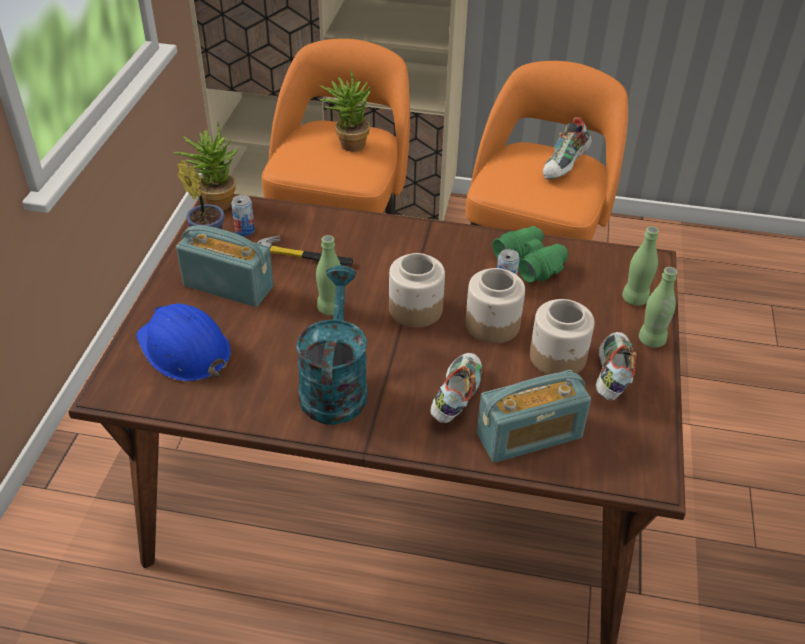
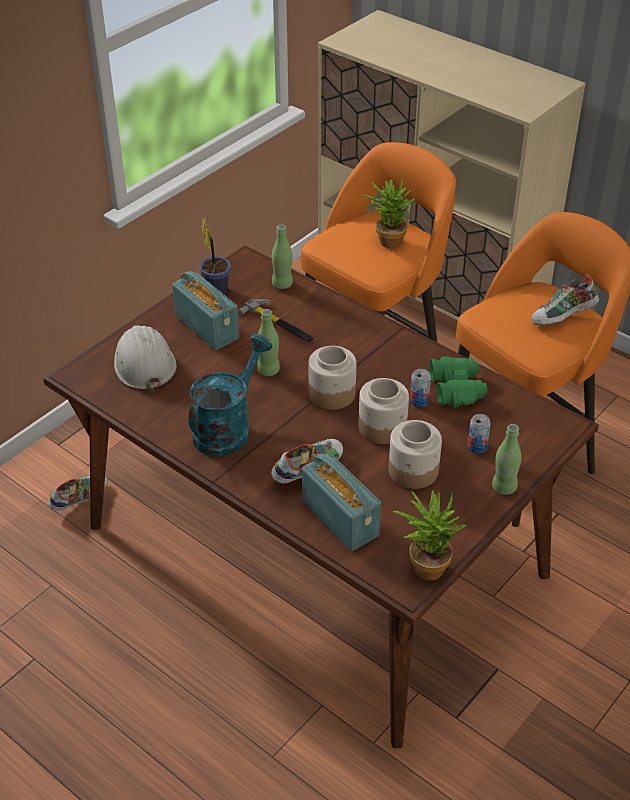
camera: 30 degrees right, 0 degrees up
blue hard hat [136,303,231,381] -> white hard hat [114,325,177,392]
potted plant [174,124,238,210] -> potted plant moved to [393,490,466,580]
can [231,195,255,236] -> can moved to [467,414,491,453]
radio [477,370,591,463] -> radio turned 135 degrees counterclockwise [302,453,381,551]
shoe [596,332,637,401] -> shoe moved to [48,475,108,511]
green bottle [622,226,659,306] -> green bottle moved to [272,225,293,289]

